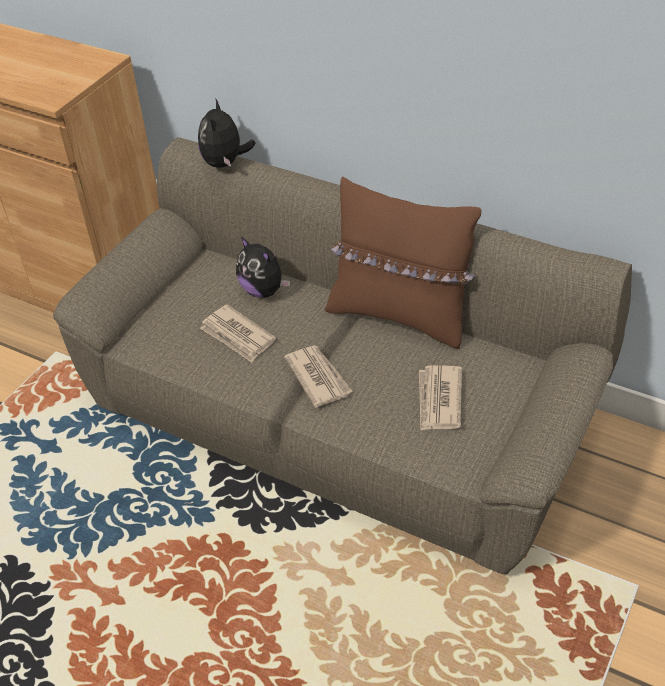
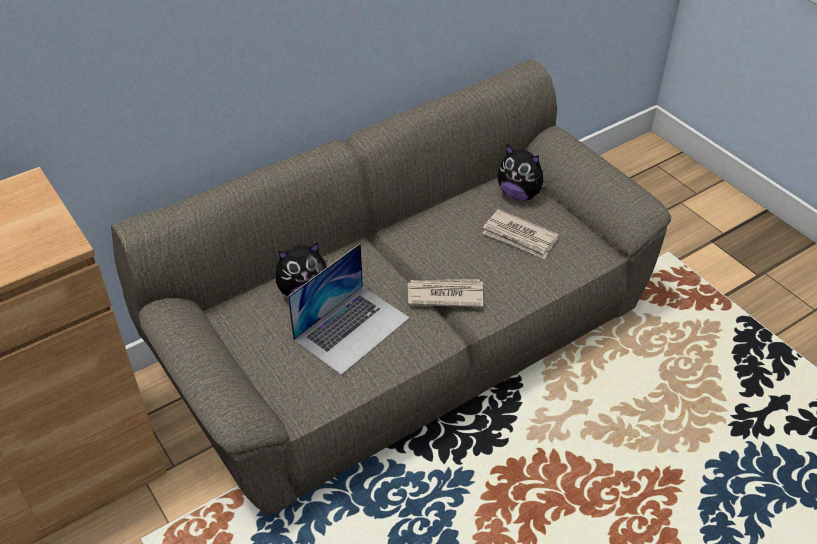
camera: 65 degrees left, 0 degrees up
plush toy [198,99,256,168] -> plush toy moved to [497,145,551,201]
newspaper [200,304,276,363] -> laptop [288,243,410,375]
brown pillow [325,177,481,349] -> none

